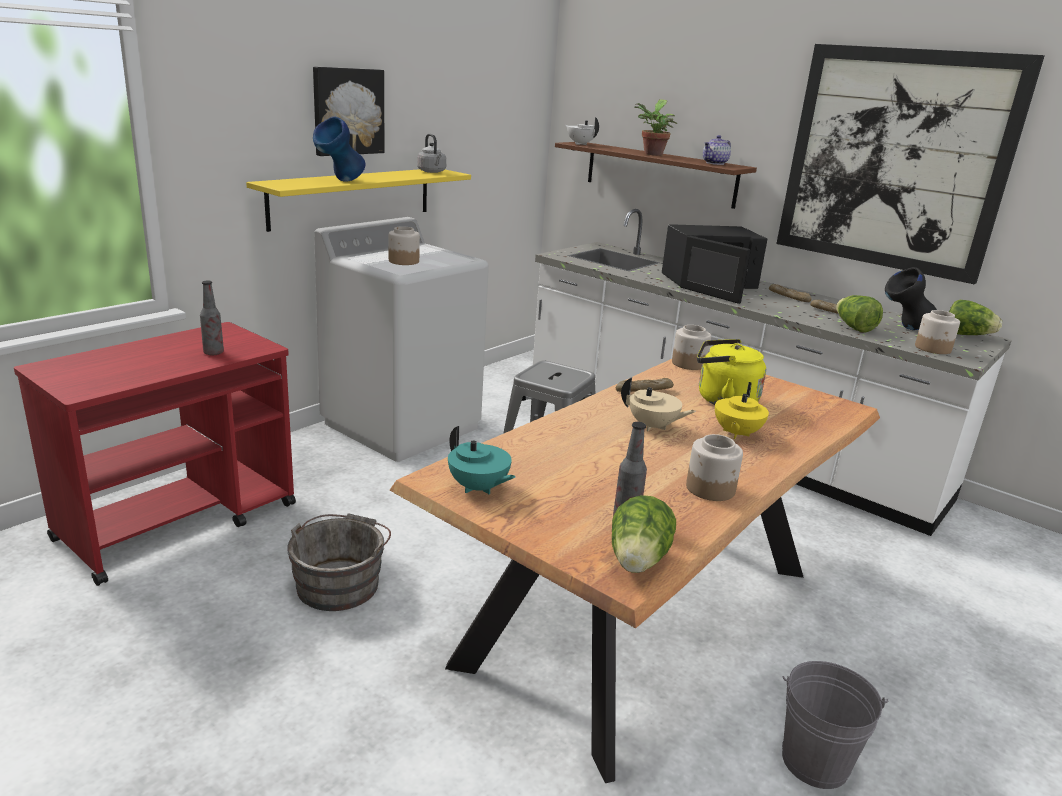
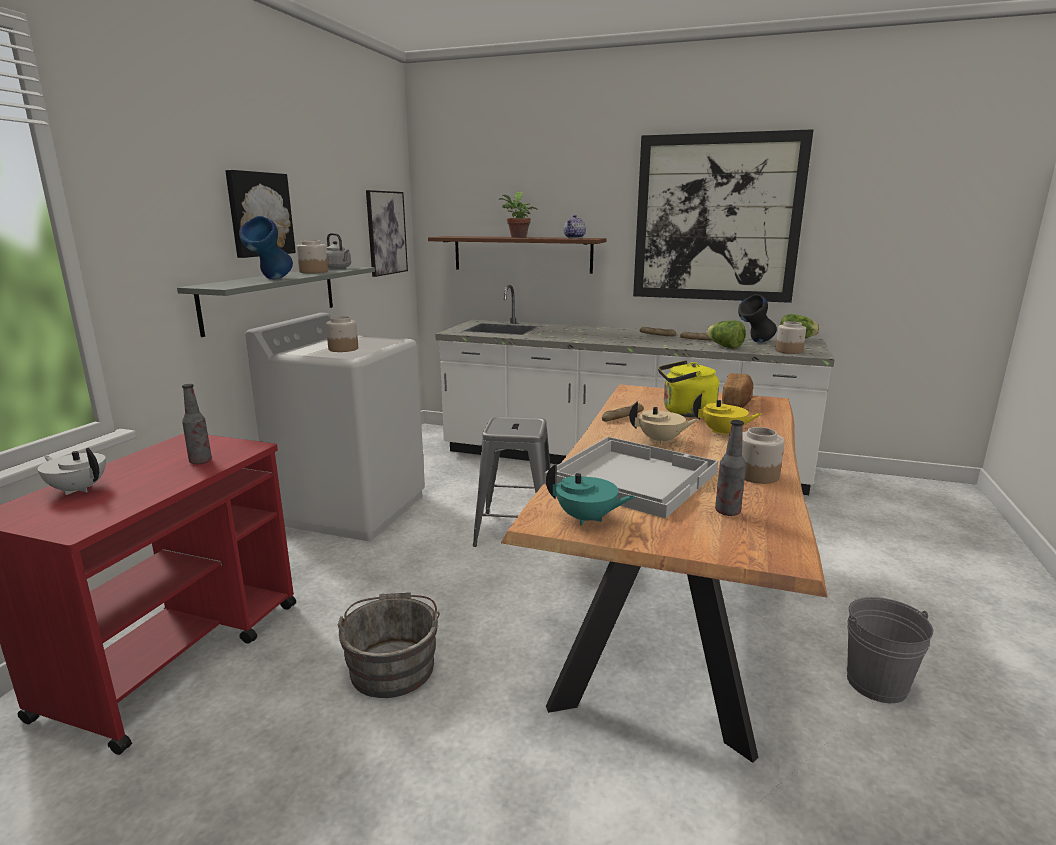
camera: 20 degrees left, 5 degrees down
yellow shelf [246,169,471,232] -> grey shelf [177,267,375,337]
white teapot [565,117,599,145] -> white teapot moved to [38,448,106,495]
lettuce [612,495,676,573] -> none
black microwave [662,224,767,304] -> none
jar [672,325,711,370] -> jar moved to [297,240,328,273]
yellow teapot [715,382,769,439] -> yellow teapot turned 75 degrees counterclockwise [693,394,762,437]
none -> picture [366,190,408,277]
none -> white tray [544,437,718,519]
none -> bread [722,373,754,408]

